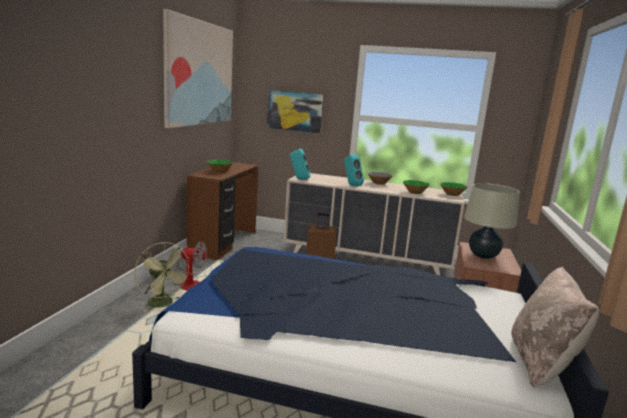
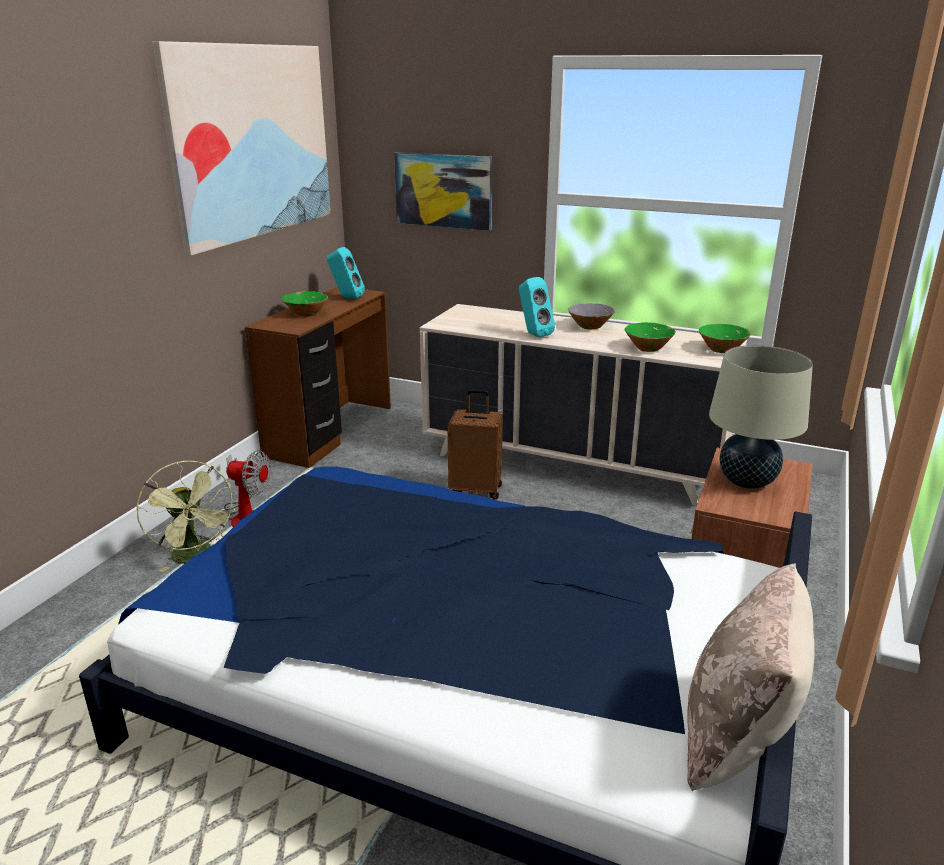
camera: 10 degrees right, 10 degrees up
turquoise speaker [290,149,310,180] -> turquoise speaker moved to [327,247,365,299]

